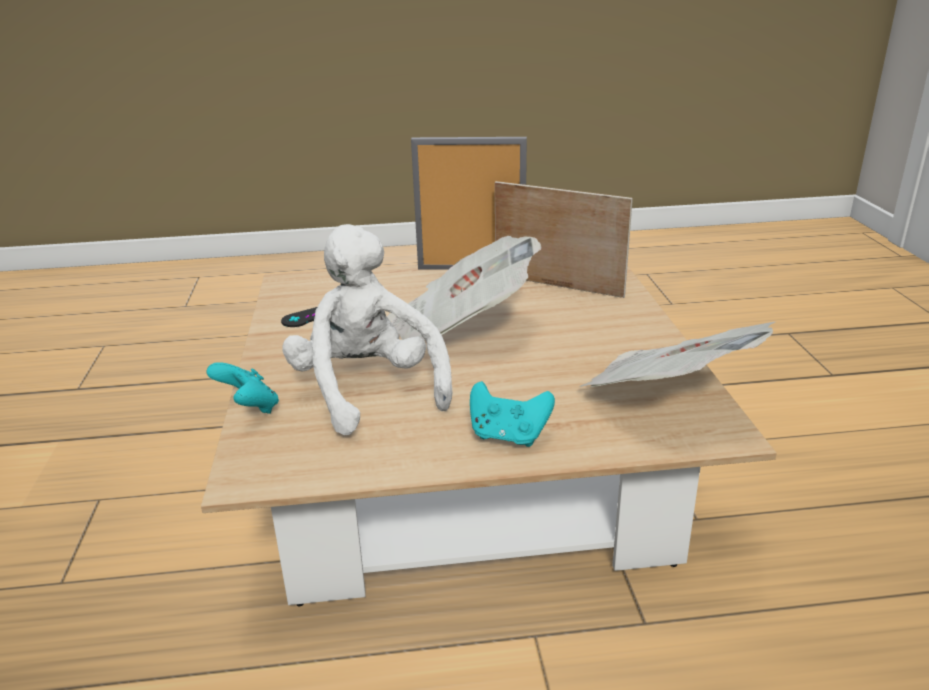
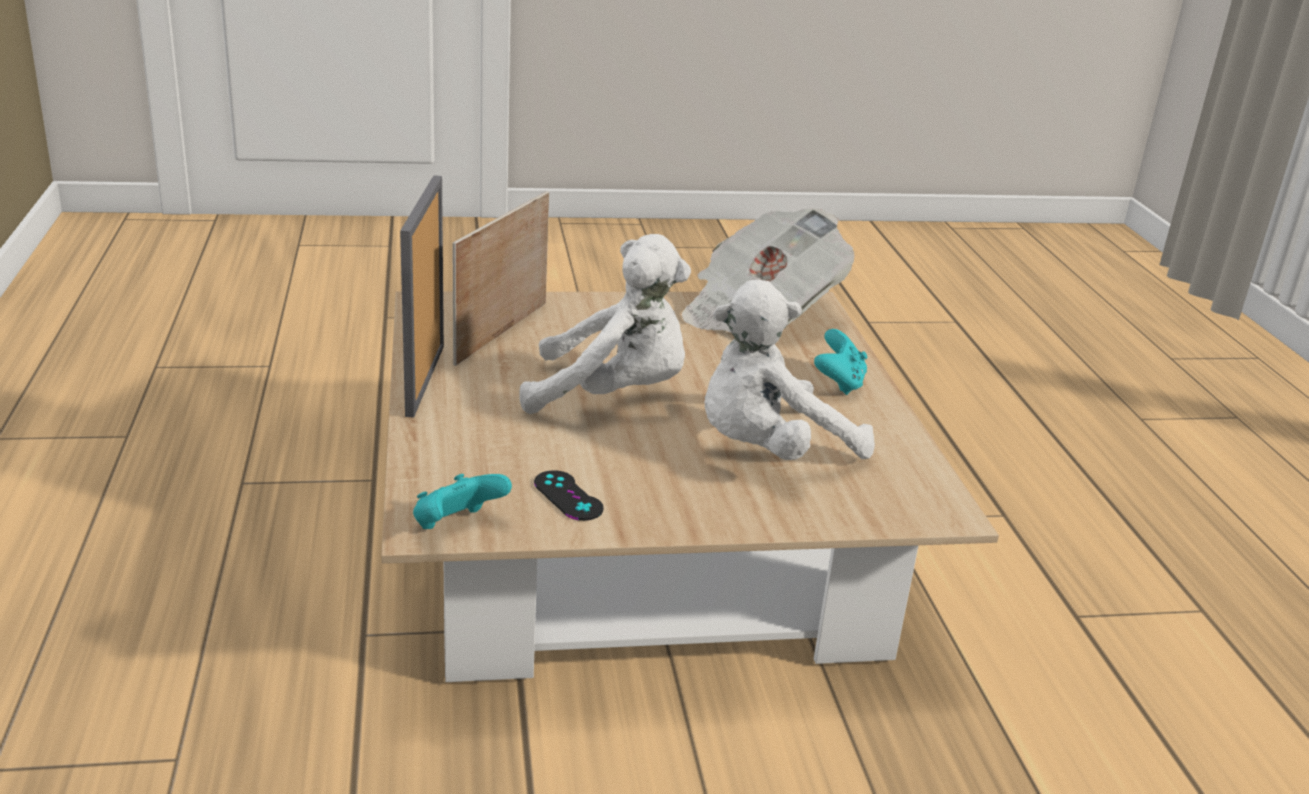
camera: 95 degrees left, 0 degrees up
turquoise game controller [206,362,279,414] -> turquoise game controller moved to [413,474,512,529]
newspaper [387,236,542,340] -> white plush toy [519,234,691,414]

